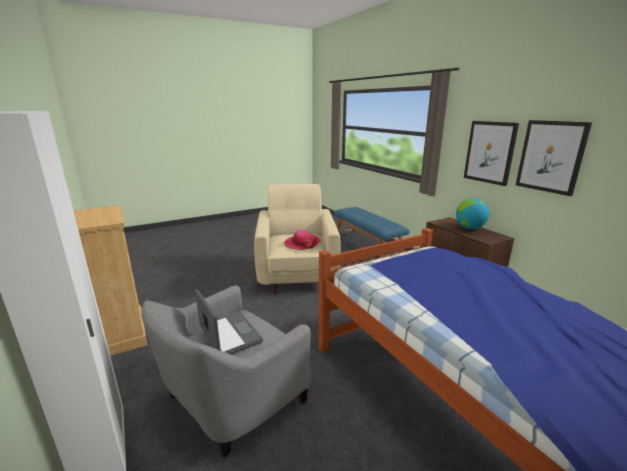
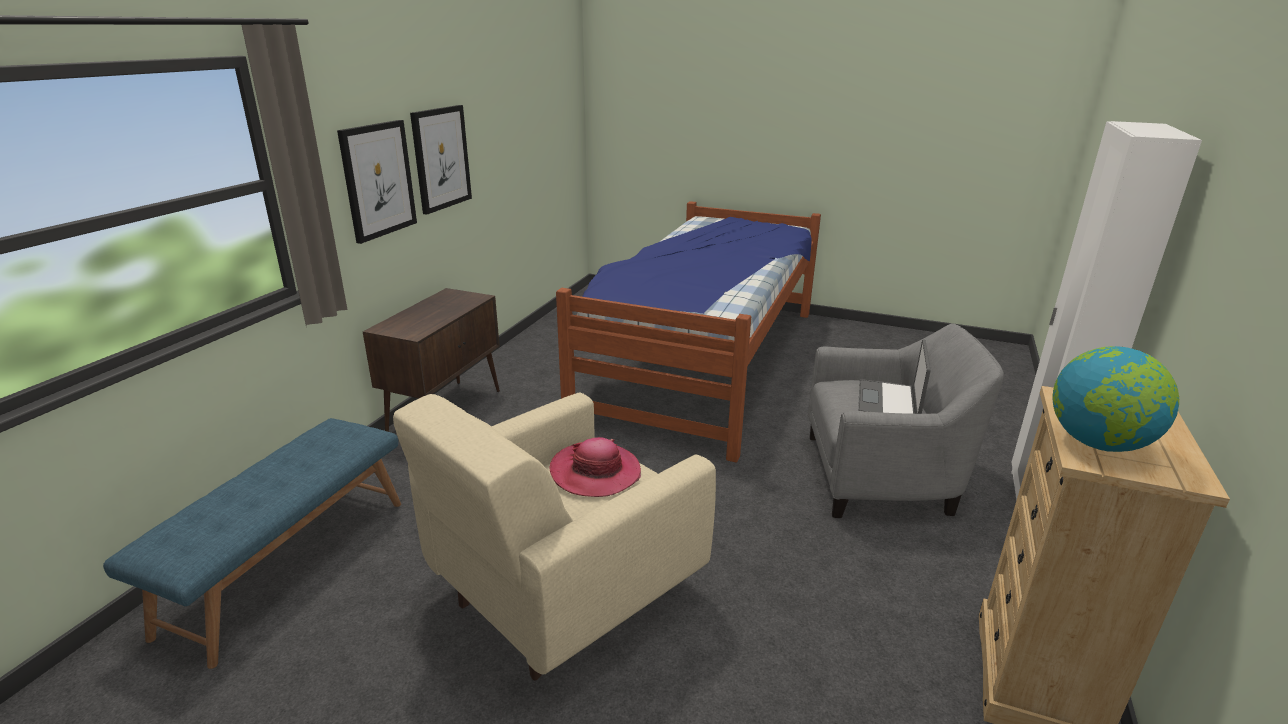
camera: 130 degrees left, 5 degrees up
globe [456,199,489,229] -> globe moved to [1052,346,1179,452]

